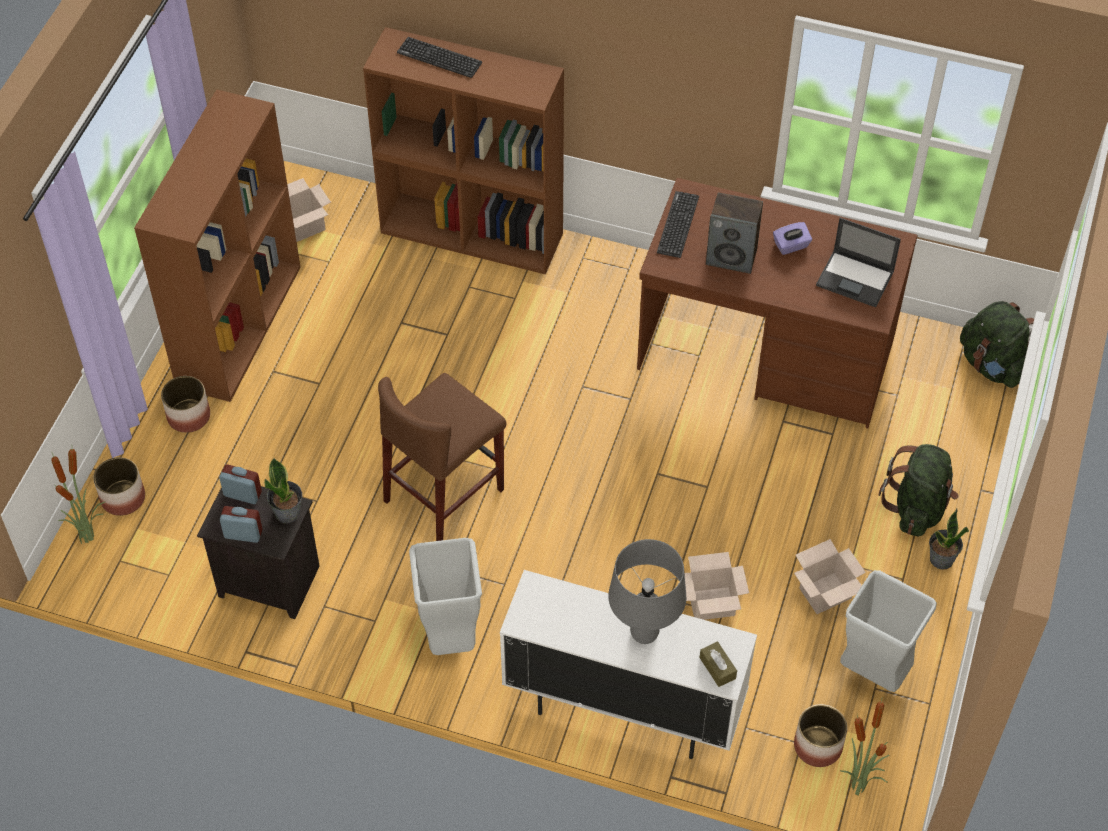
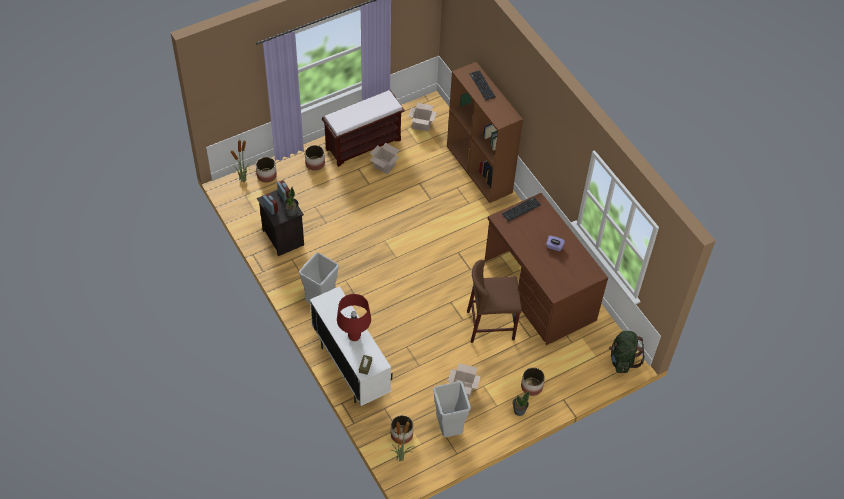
camera: 40 degrees right, 0 degrees up
brown bookcase [134,89,301,402] -> brown bench [322,90,405,167]
brown stool [378,373,506,541] -> brown stool moved to [467,260,522,343]
grey table lamp [608,539,686,644] -> red table lamp [337,294,371,341]
cardboard box [685,552,749,620] -> cardboard box moved to [370,143,399,174]
speaker [706,193,763,274] -> none
laptop [816,218,901,307] -> none
green backpack [879,444,959,537] -> planter [521,367,545,396]

